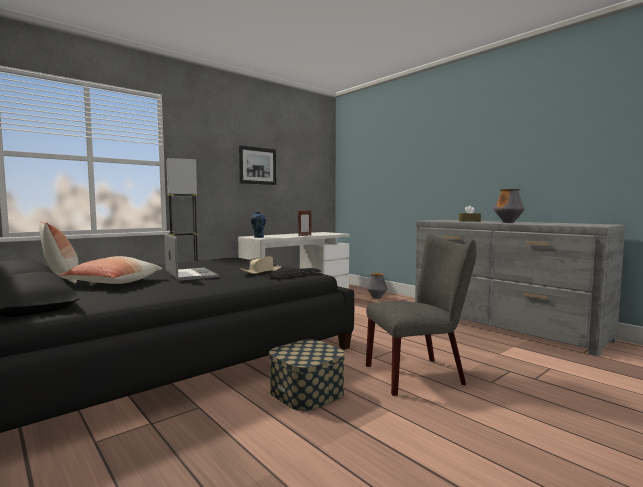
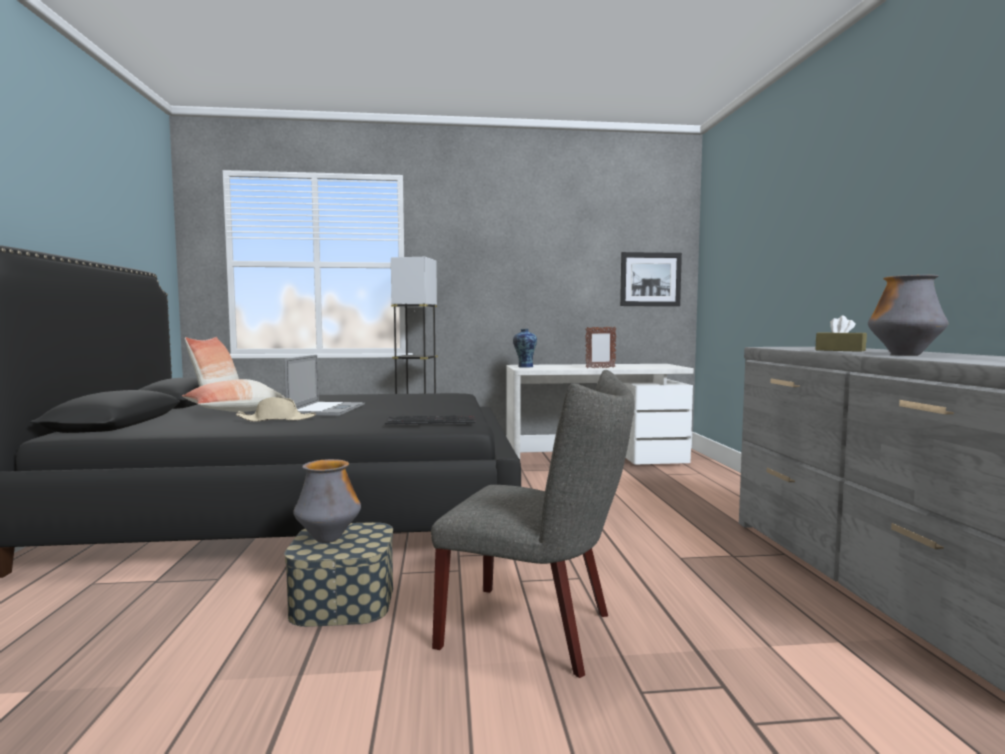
camera: 35 degrees right, 0 degrees up
picture [239,145,276,185] -> picture moved to [620,252,682,306]
beige hat [240,256,282,274] -> beige hat moved to [236,397,316,422]
vase [367,273,388,299] -> vase moved to [293,459,361,543]

